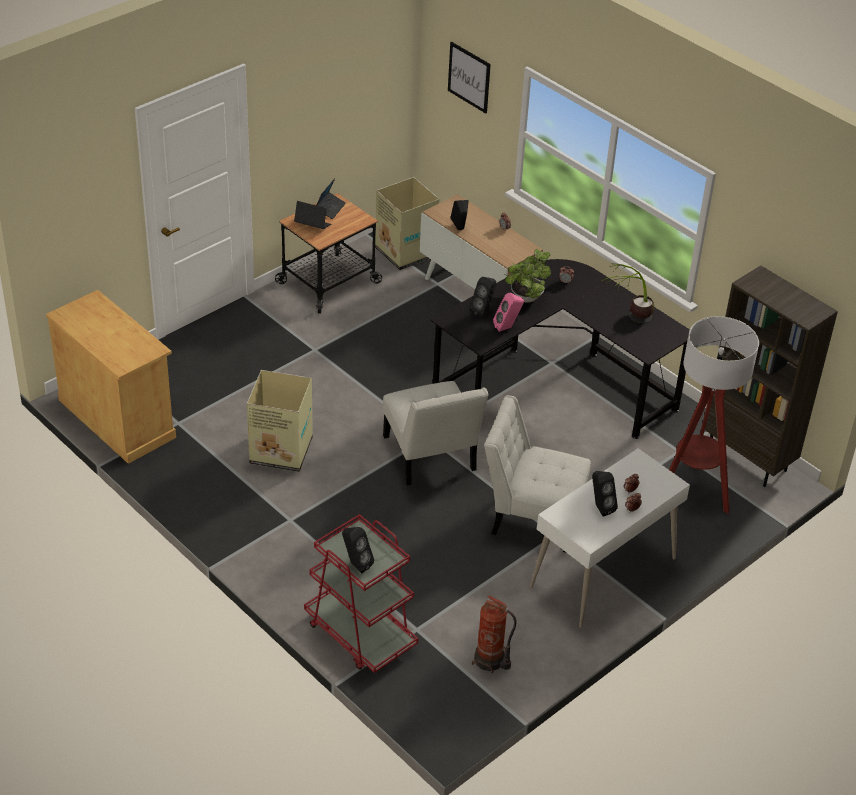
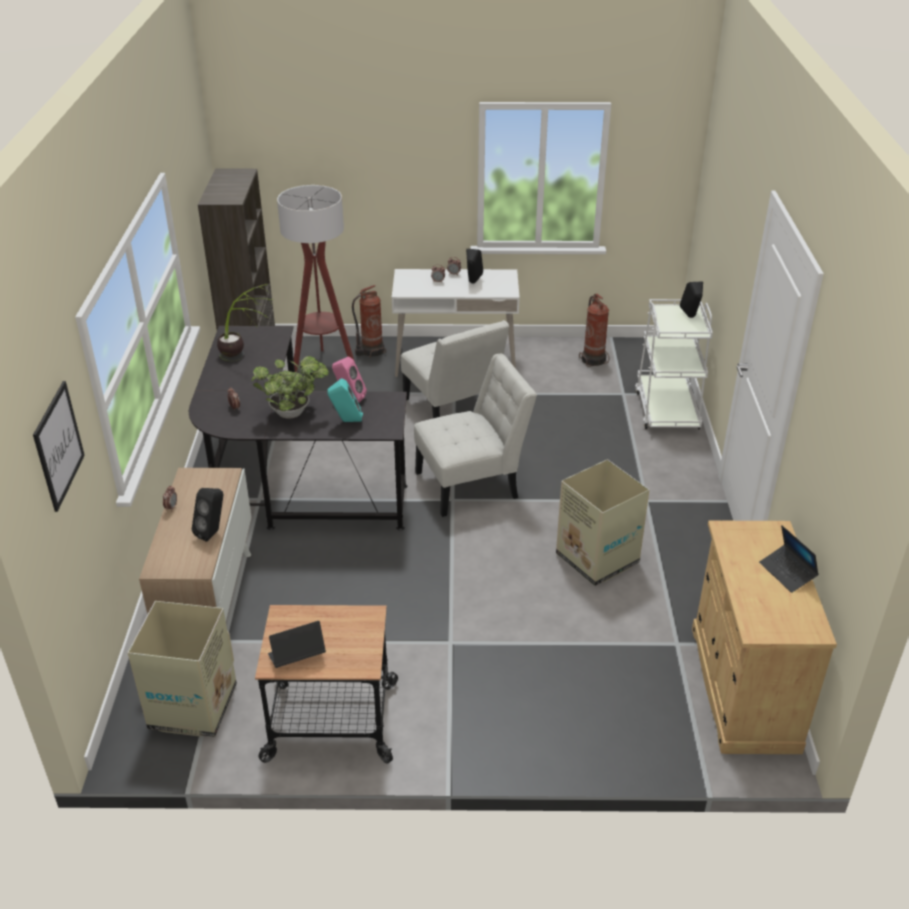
camera: 135 degrees left, 5 degrees down
laptop [294,201,331,229] -> laptop moved to [759,525,819,593]
red cart [304,514,418,673] -> white cart [635,299,713,429]
white chair [383,381,489,486] -> white chair turned 45 degrees clockwise [414,354,537,517]
black speaker [470,277,496,317] -> turquoise speaker [327,378,363,422]
none -> fire extinguisher [352,285,386,358]

